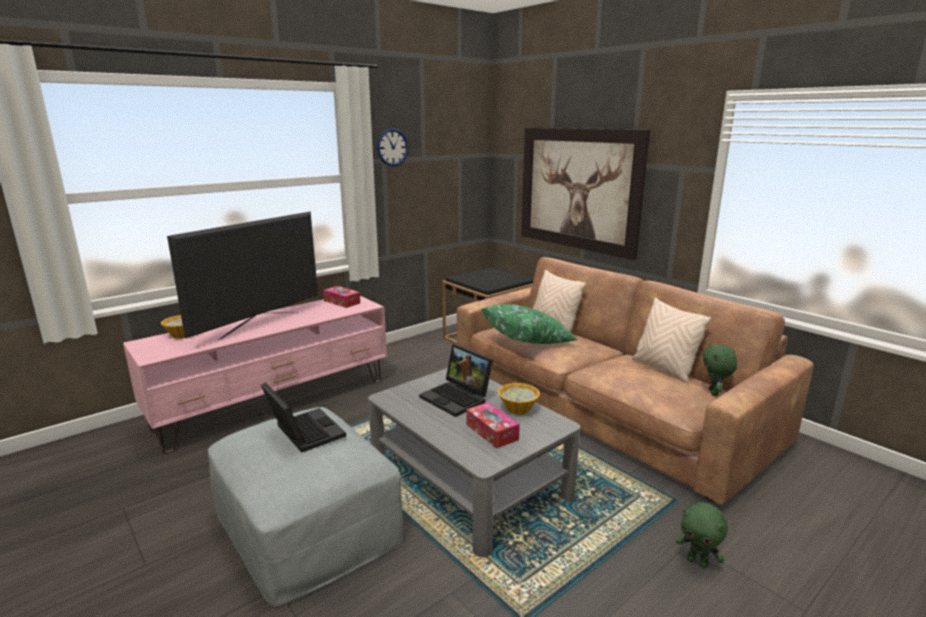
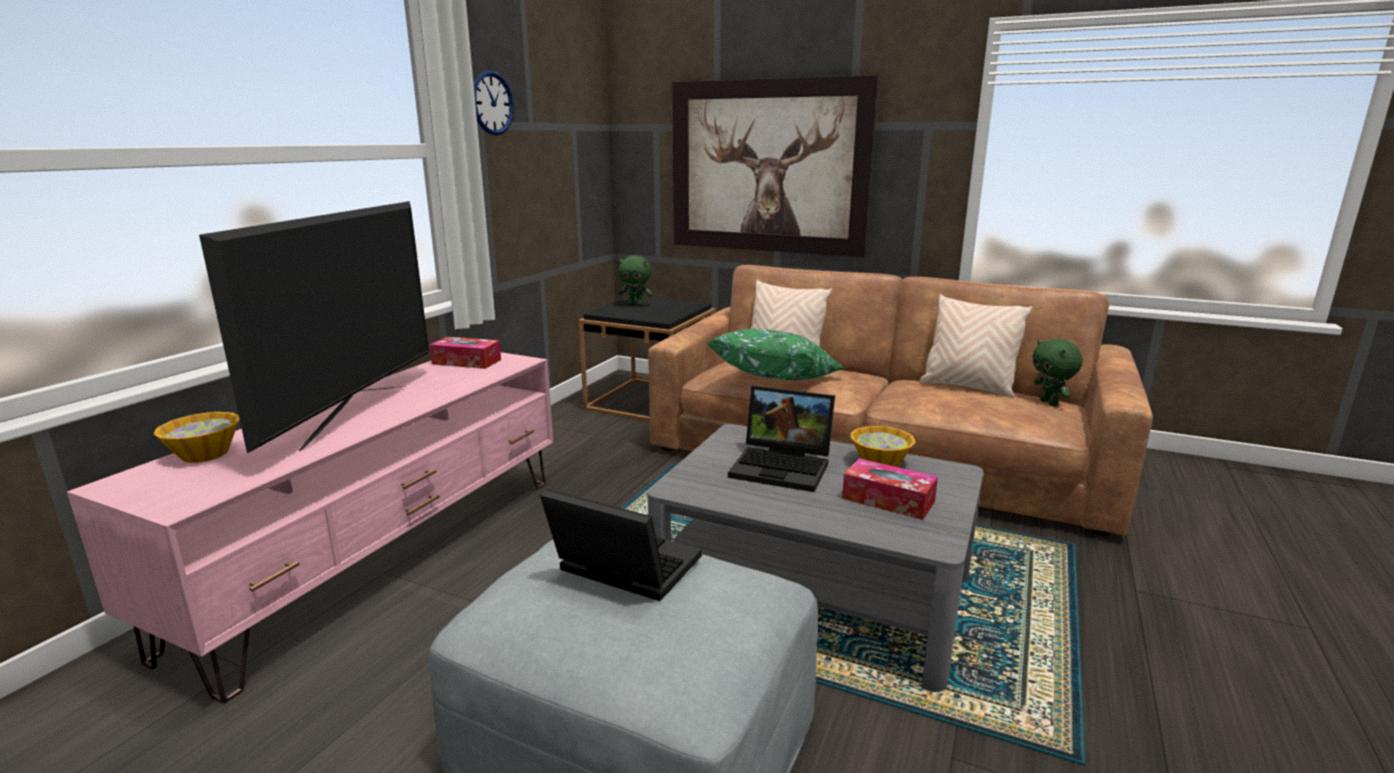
camera: 25 degrees left, 0 degrees up
green plush toy [676,502,728,568] -> green plush toy moved to [618,255,653,306]

